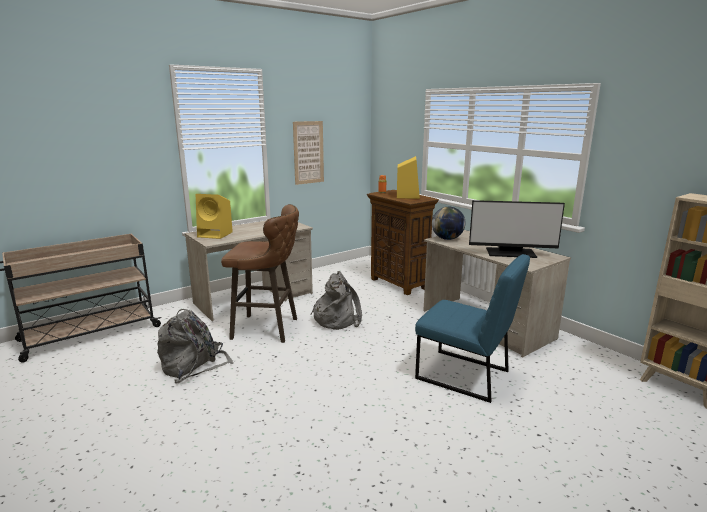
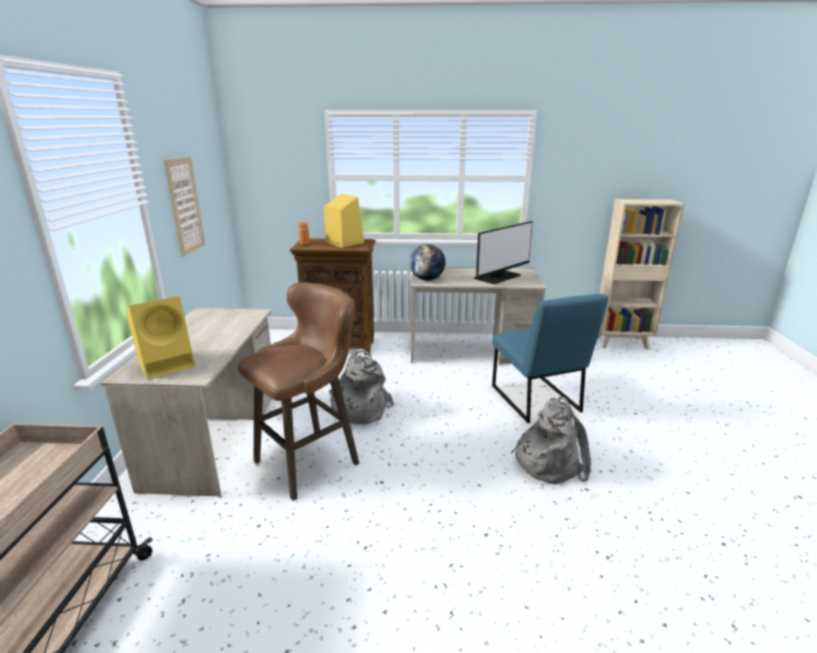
camera: 50 degrees left, 5 degrees up
grey backpack [157,309,234,383] -> grey backpack moved to [511,397,591,484]
blue chair [415,254,530,403] -> blue chair turned 90 degrees clockwise [492,294,608,423]

